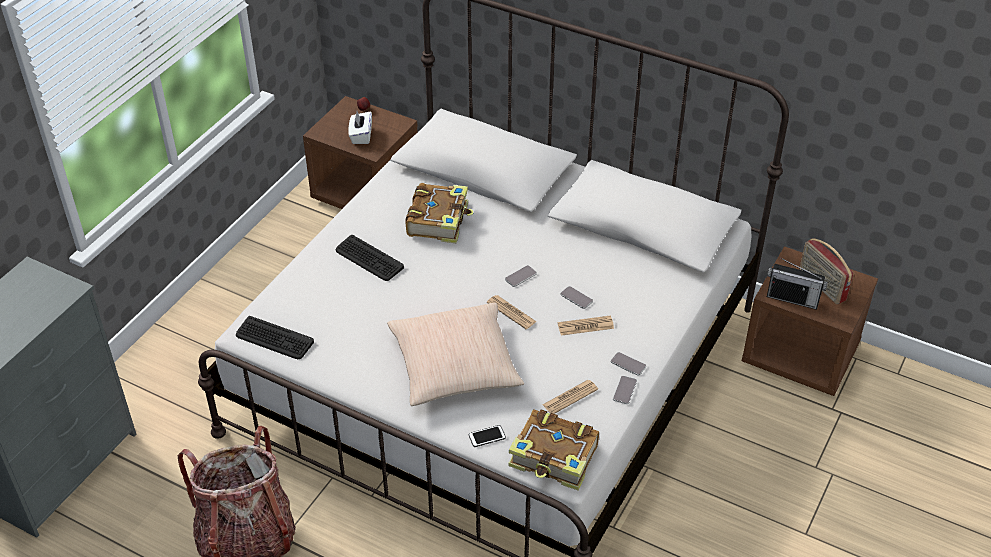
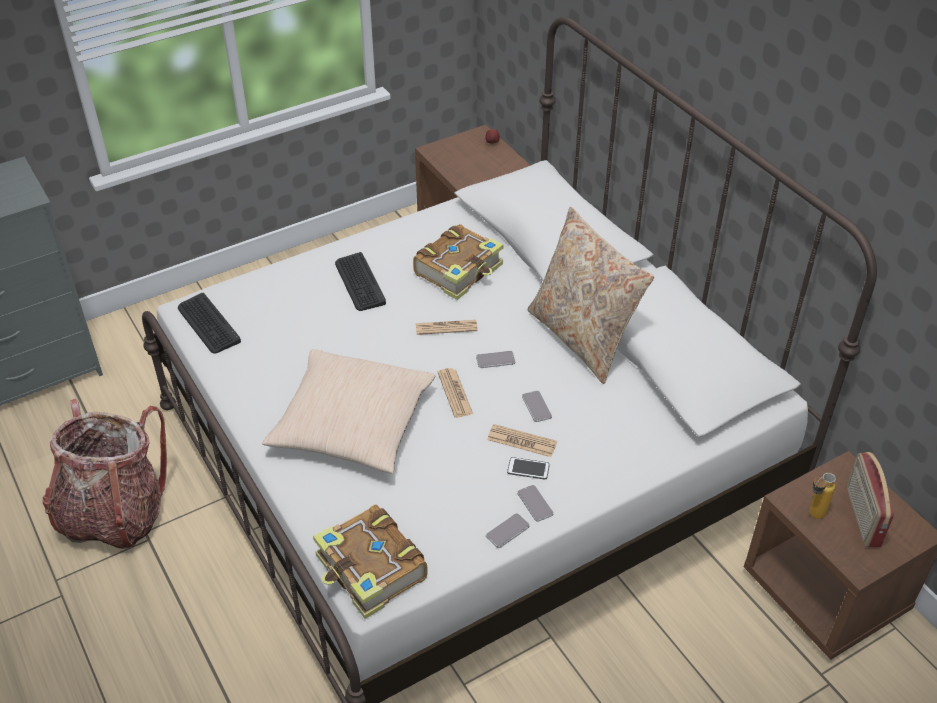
camera: 30 degrees right, 0 degrees up
white tissue box [348,111,372,144] -> none
phone [469,425,506,447] -> phone moved to [507,457,550,479]
newspaper [543,380,598,414] -> newspaper moved to [416,320,478,335]
radio [767,257,828,310] -> bottle [809,473,836,519]
none -> beige pillow [528,207,655,384]

